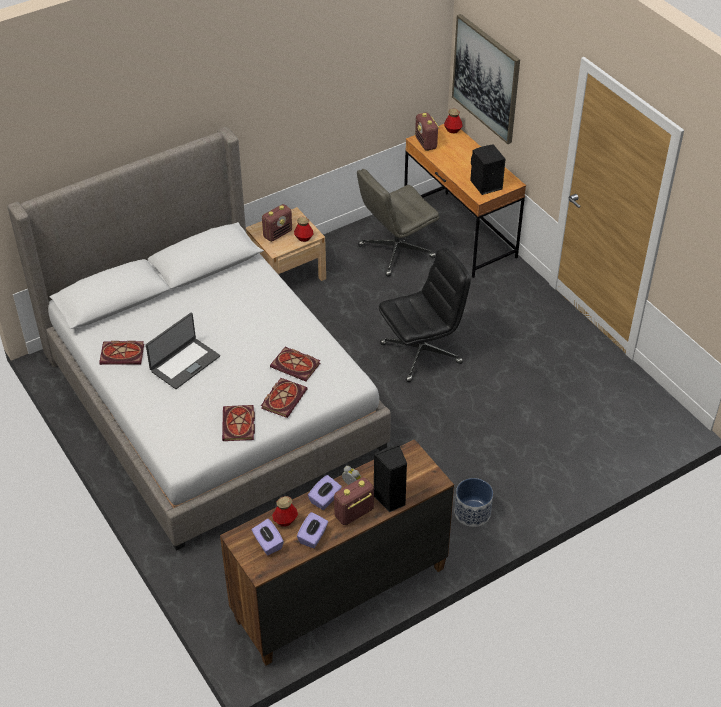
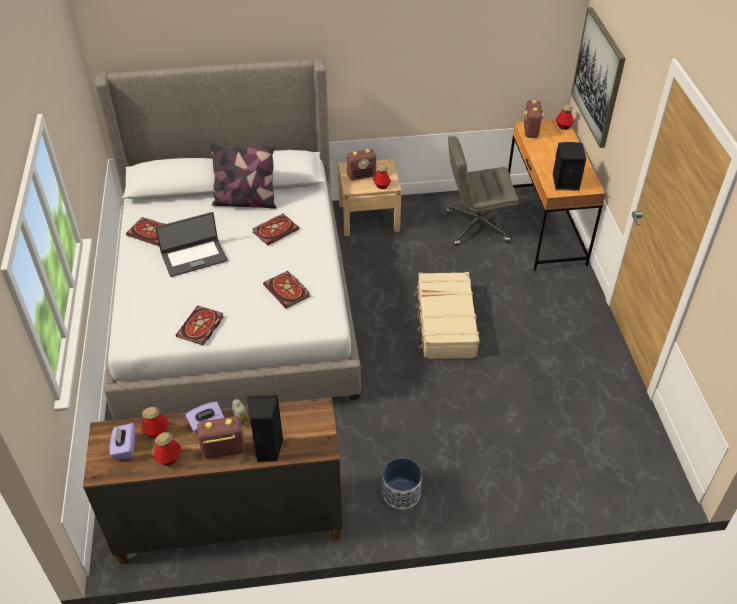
camera: 25 degrees right, 0 degrees up
book [261,378,307,418] -> book moved to [252,214,299,246]
purple tissue box [297,512,328,549] -> bottle [154,432,182,465]
black office chair [379,248,471,382] -> beige suitcase [414,272,480,359]
none -> pillow [210,143,277,209]

